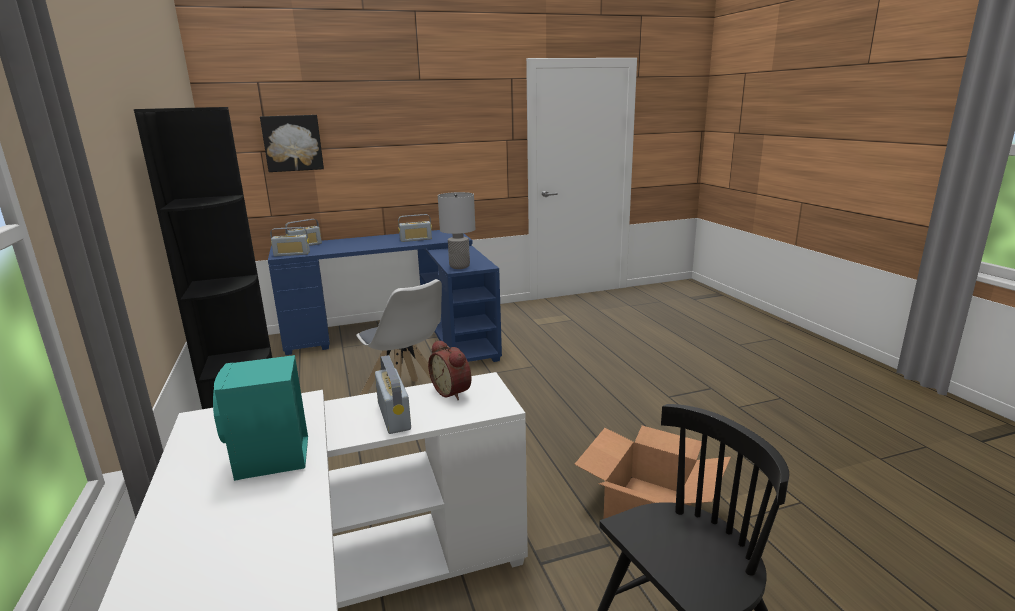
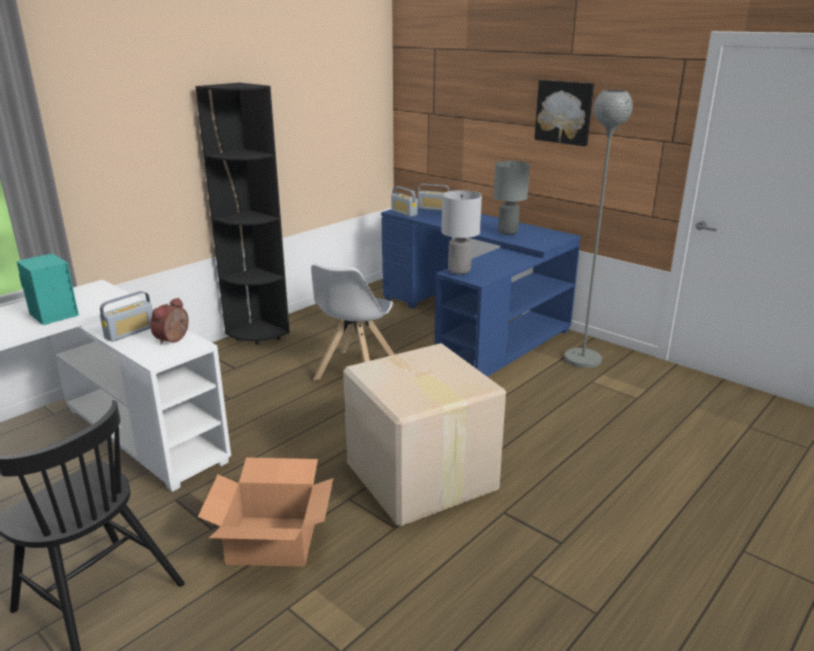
camera: 60 degrees right, 5 degrees up
picture [260,115,324,172] -> picture moved to [534,80,594,146]
radio [398,214,432,242] -> grey table lamp [493,161,530,235]
none -> cardboard box [343,343,506,526]
none -> grey floor lamp [564,89,633,368]

